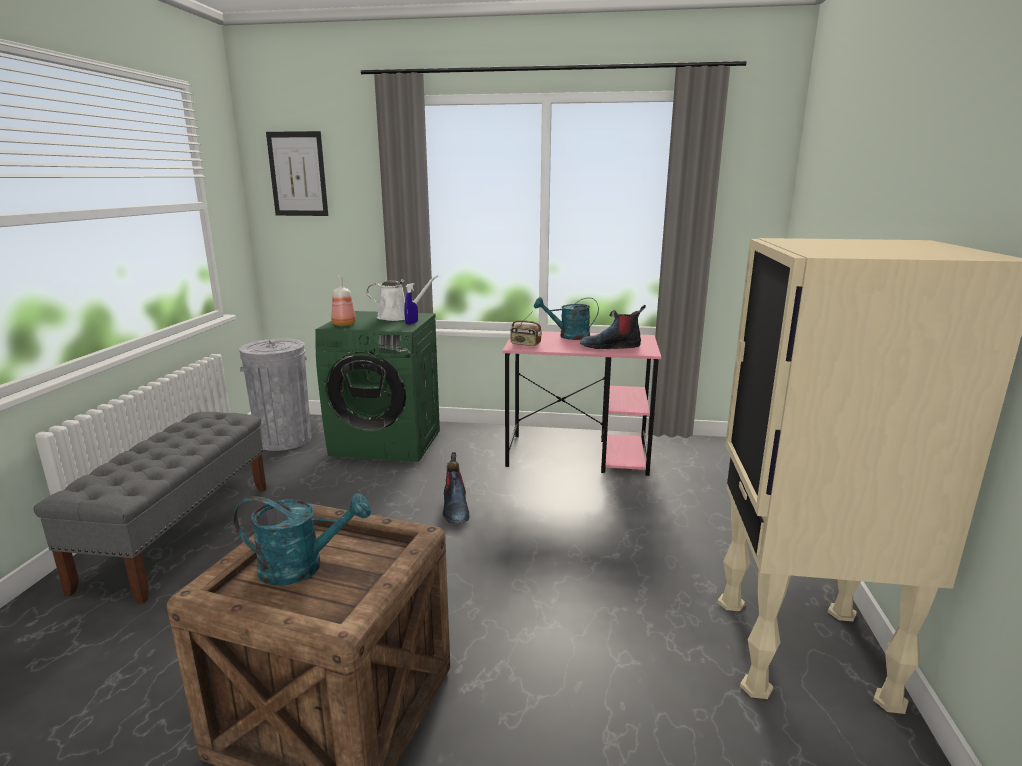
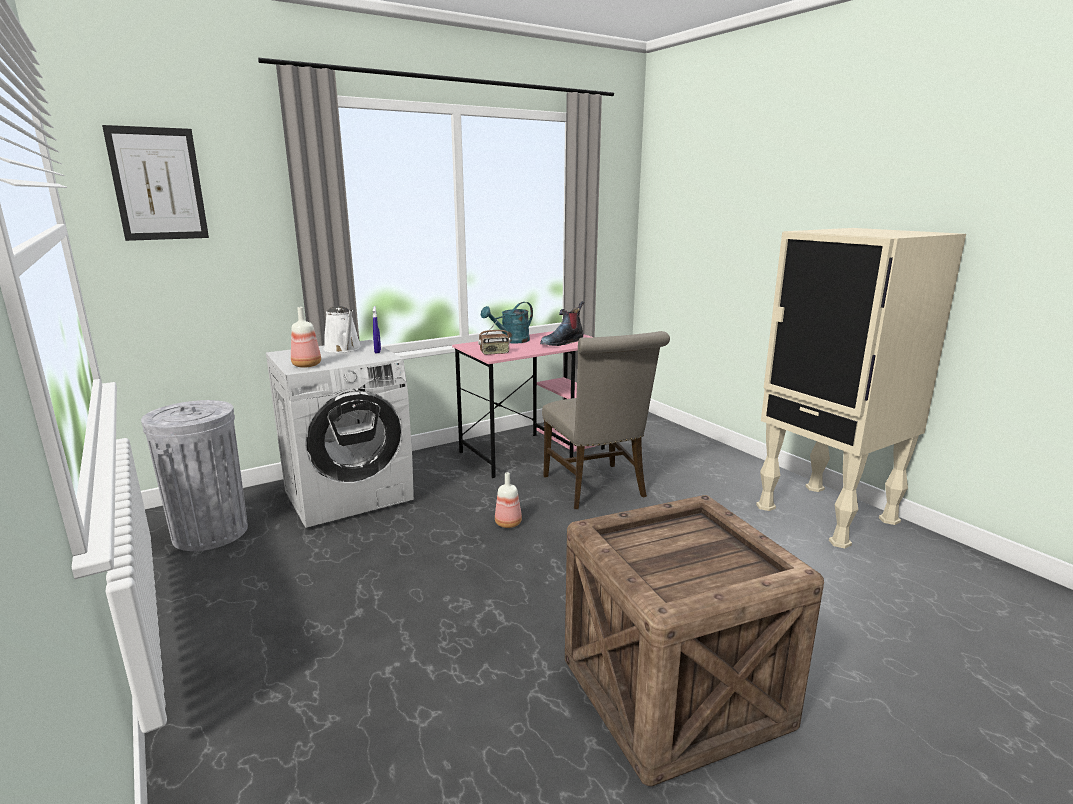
camera: 40 degrees left, 0 degrees up
grey bench [34,412,267,604] -> none
turquoise watering can [233,493,371,585] -> none
green washing machine [315,311,440,462] -> white washing machine [266,340,414,528]
white watering can [367,275,438,321] -> white watering can turned 105 degrees clockwise [323,306,361,353]
boot [443,452,469,524] -> bottle [495,472,522,528]
none -> beige chair [542,331,670,509]

